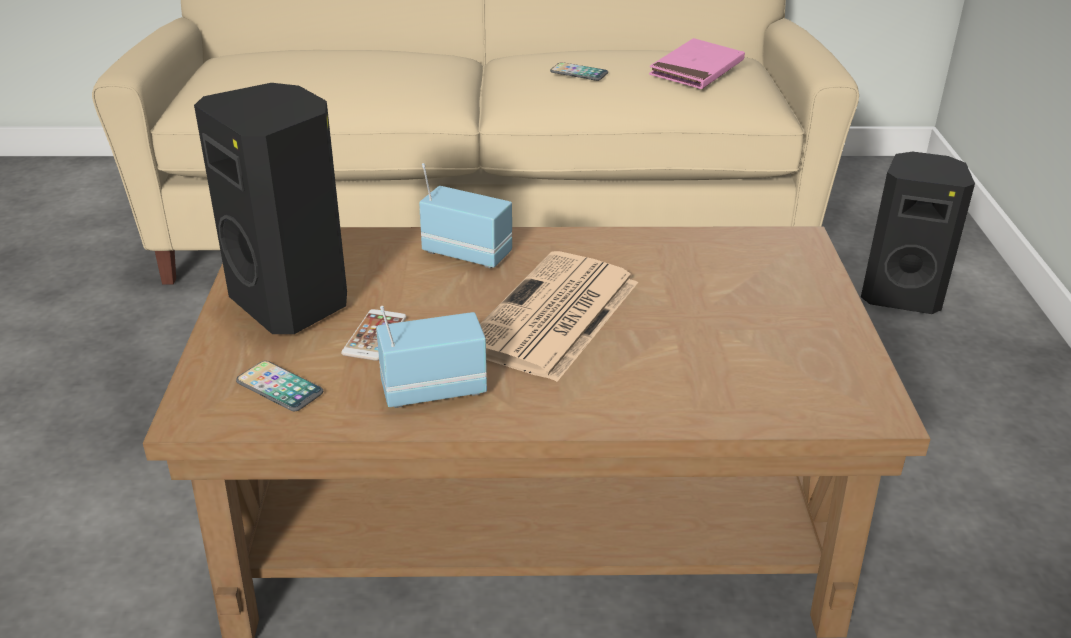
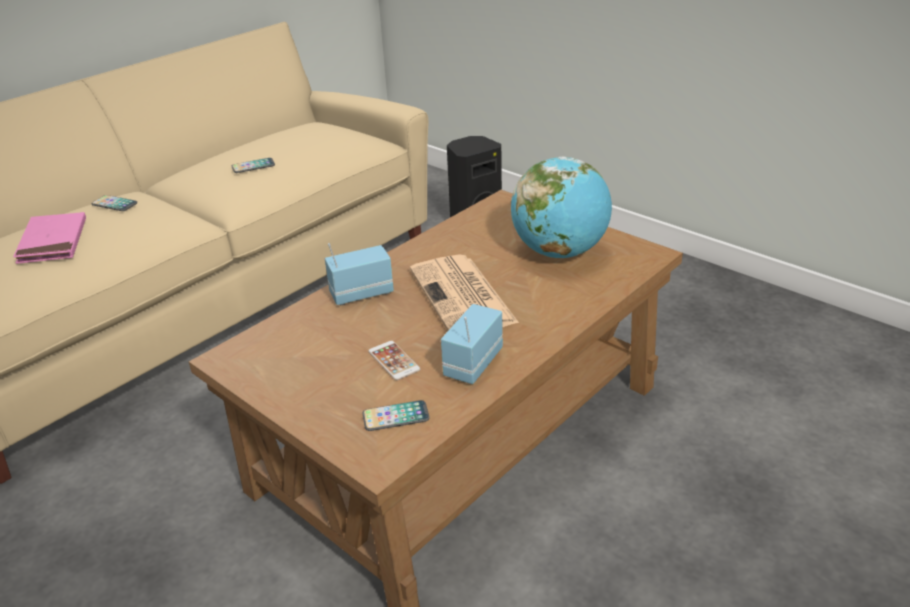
camera: 45 degrees left, 0 degrees up
black speaker [194,83,347,334] -> none
pink book [649,38,745,89] -> pink book moved to [13,212,86,264]
none -> phone [91,195,137,211]
none -> globe [511,156,612,258]

